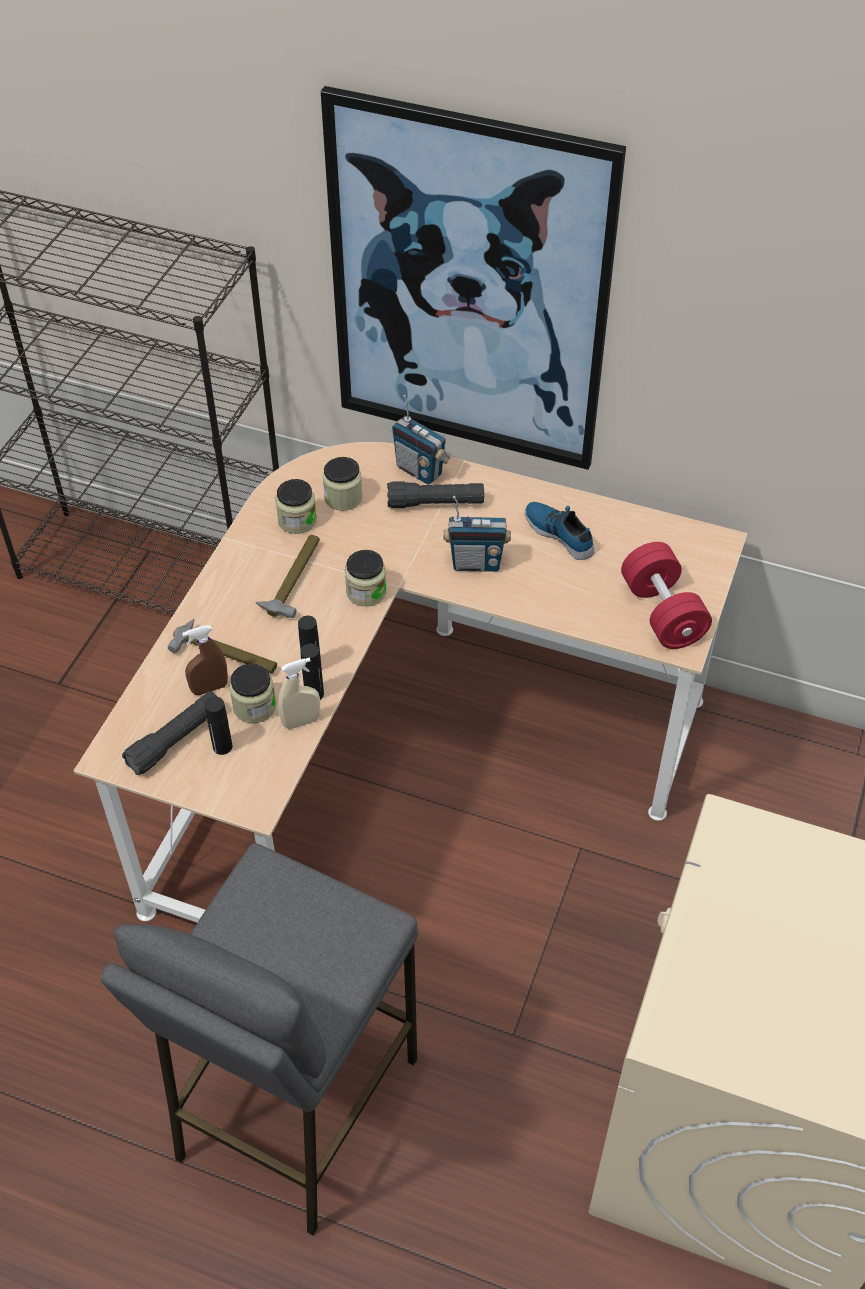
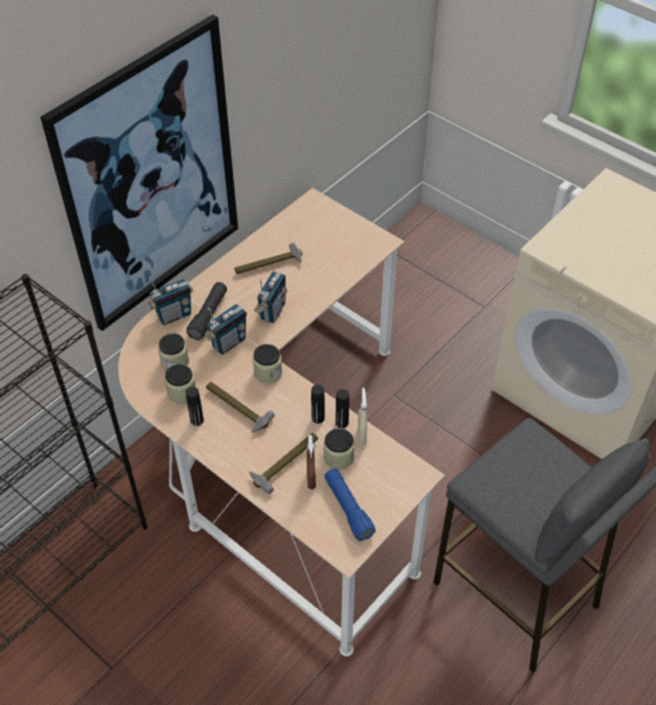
camera: 70 degrees left, 0 degrees up
black flashlight [122,691,218,775] -> blue flashlight [325,469,376,541]
black bottle [205,696,232,755] -> black bottle moved to [186,387,204,426]
shoe [525,502,595,560] -> hammer [235,243,302,274]
red dumbbell [621,542,712,649] -> none
none -> radio [205,304,247,355]

